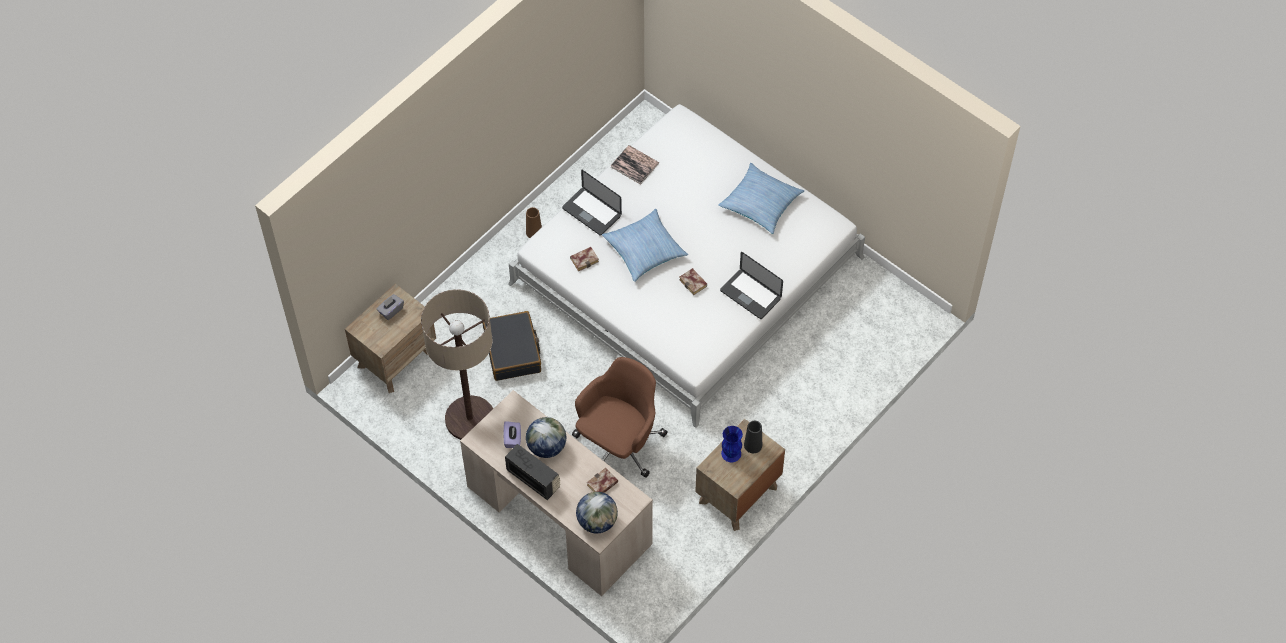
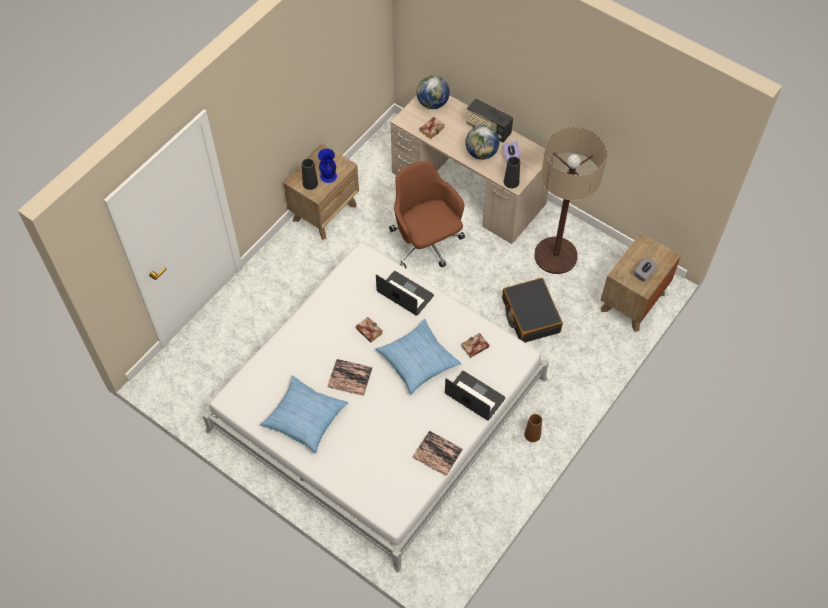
camera: 175 degrees right, 0 degrees up
brown office chair [572,357,667,478] -> brown office chair turned 120 degrees clockwise [389,161,465,268]
laptop [720,252,783,319] -> laptop moved to [376,271,434,316]
none -> book [327,359,373,396]
none -> black vase [504,157,520,188]

